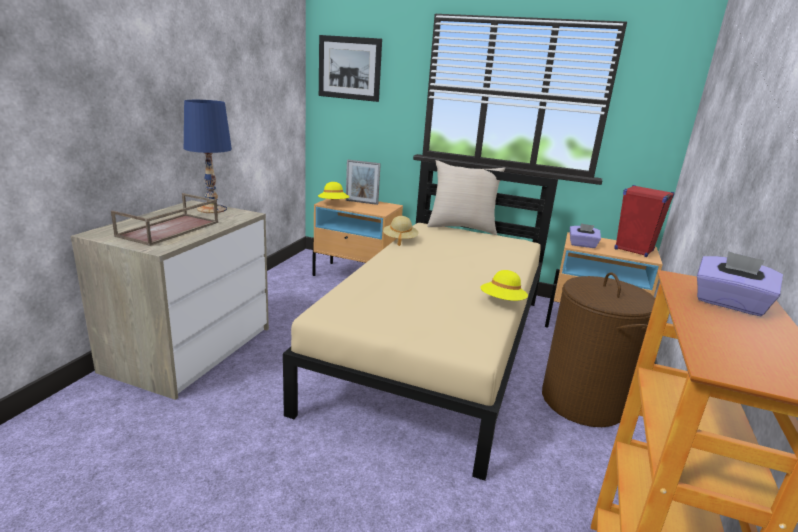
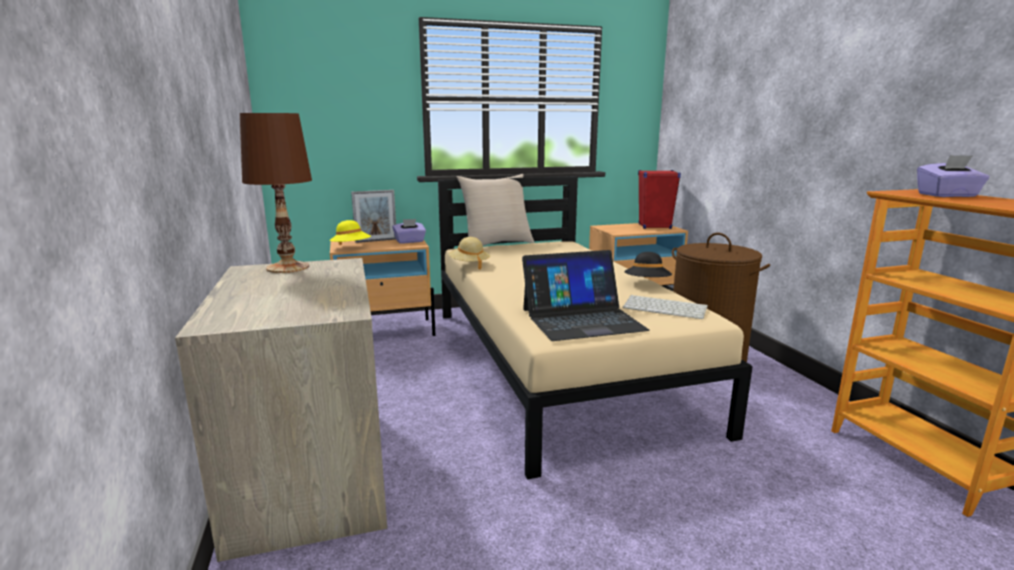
camera: 35 degrees left, 5 degrees down
brown tray [111,193,218,246] -> none
blue table lamp [184,100,232,213] -> brown table lamp [240,113,312,273]
picture [319,35,382,102] -> none
yellow hat [480,270,528,301] -> black hat [624,252,672,278]
purple tissue box [570,223,601,248] -> purple tissue box moved to [392,219,426,244]
none -> laptop [522,250,650,341]
none -> keyboard [623,295,708,319]

